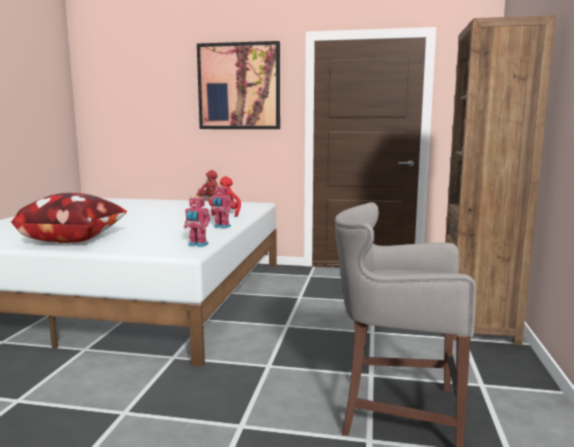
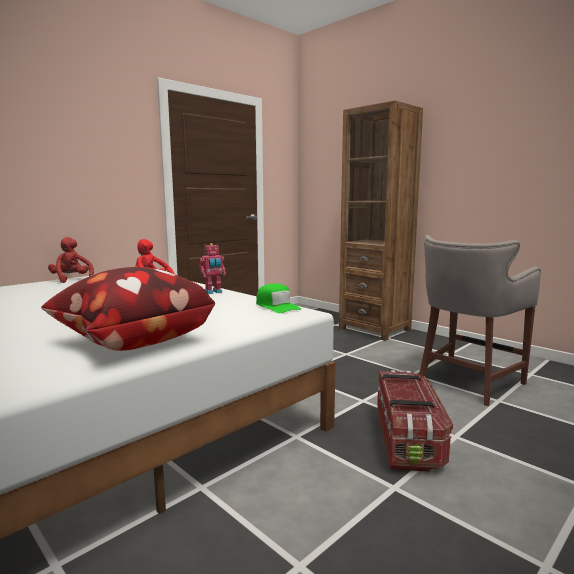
camera: 55 degrees left, 0 degrees up
toy robot [184,195,211,247] -> green cap [256,284,301,313]
picture [197,41,280,129] -> none
none -> storage box [377,370,453,472]

